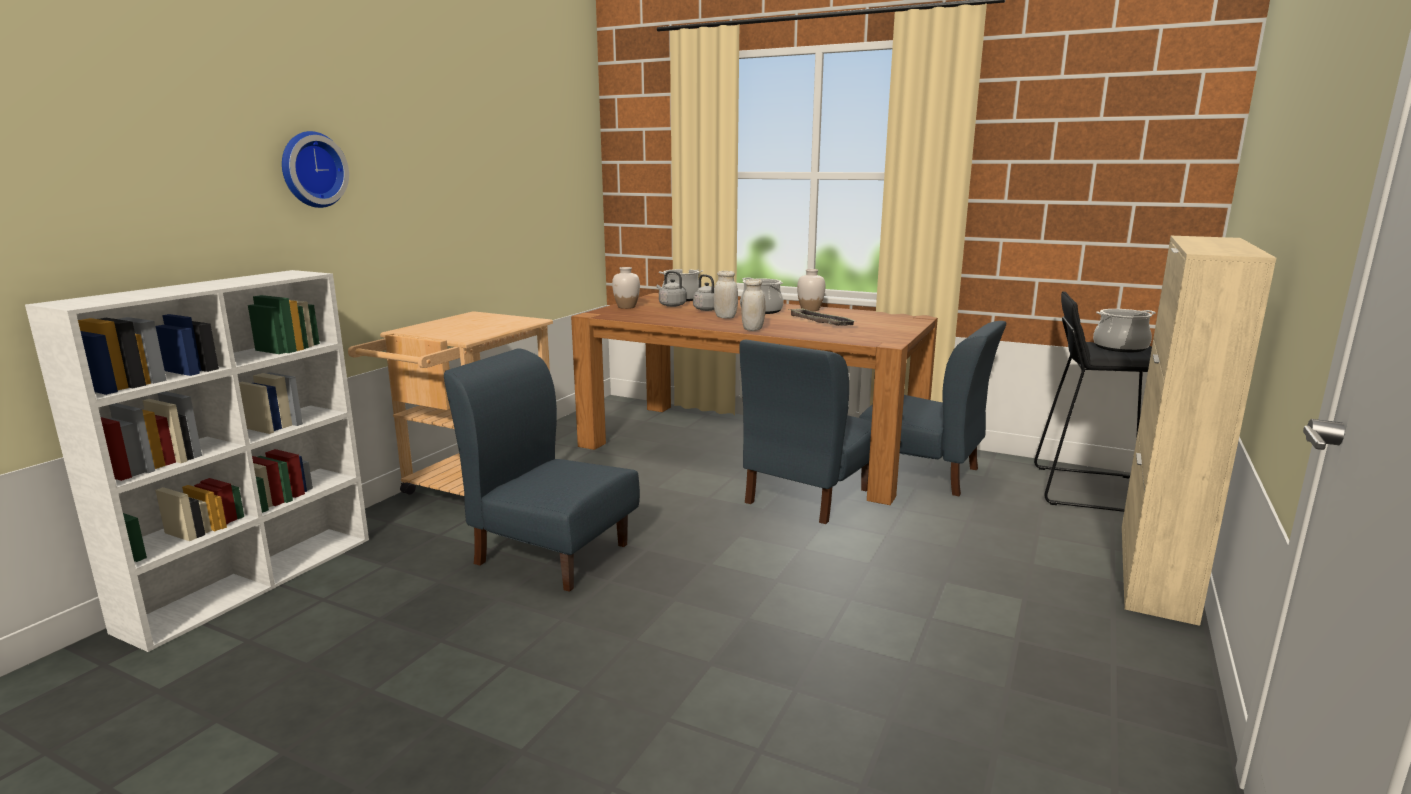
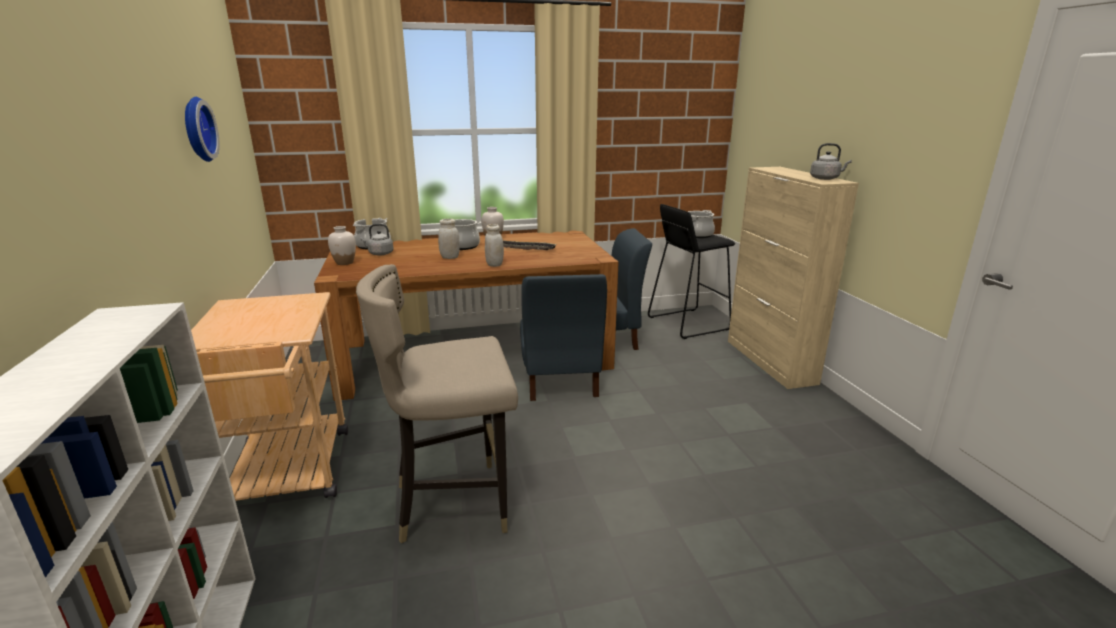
camera: 40 degrees left, 5 degrees up
wall clock [282,131,349,208] -> wall clock moved to [185,97,219,162]
blue chair [444,348,640,592] -> beige stool [356,264,518,544]
grey kettle [693,274,714,311] -> grey kettle moved to [810,143,852,180]

